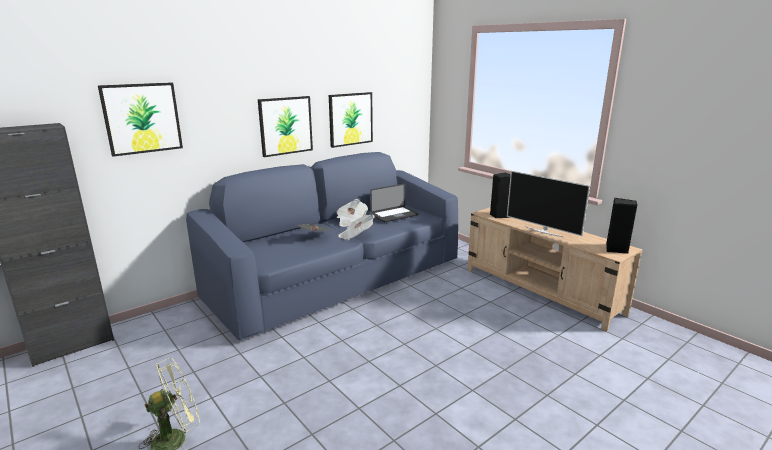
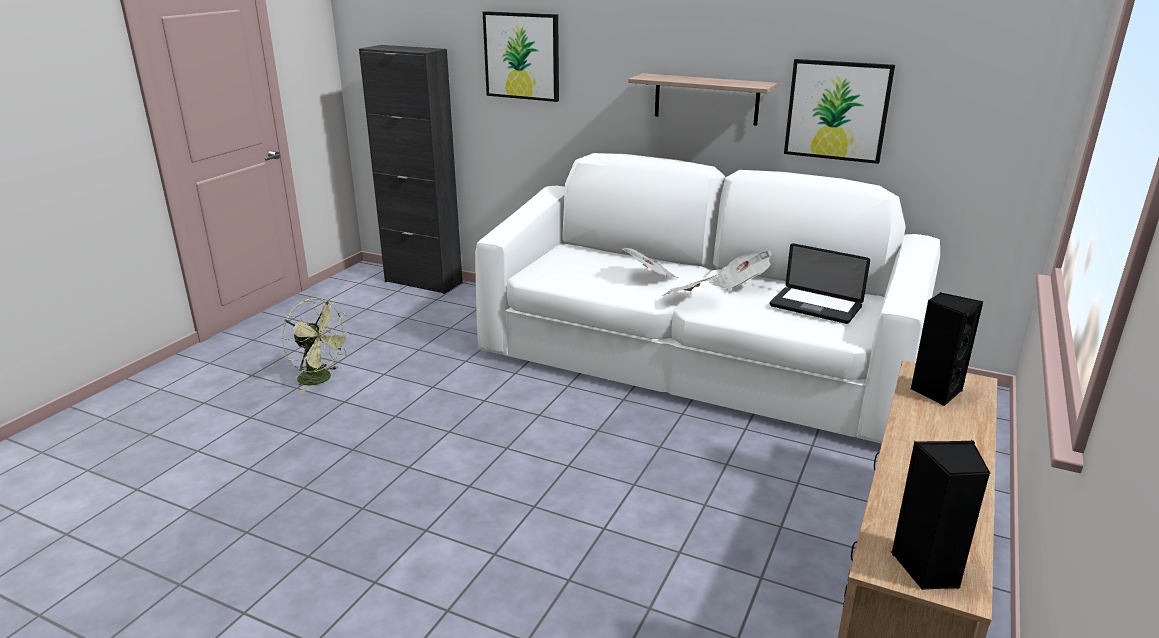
camera: 65 degrees right, 5 degrees up
blue sofa [186,152,458,340] -> white sofa [476,153,940,444]
picture [258,96,313,157] -> shelf [628,73,777,126]
television [507,171,590,237] -> none

